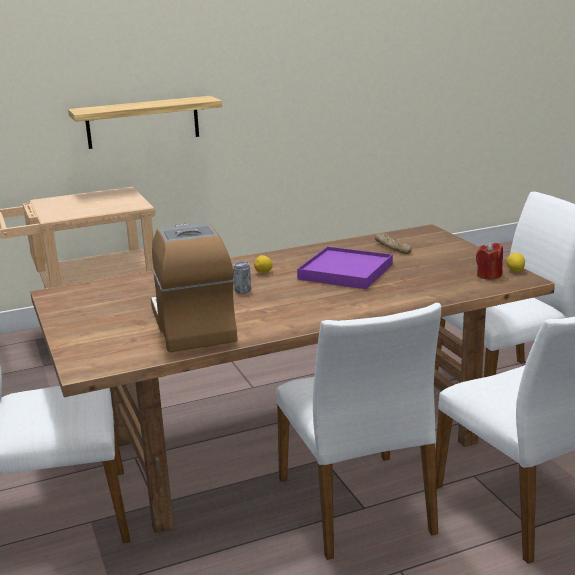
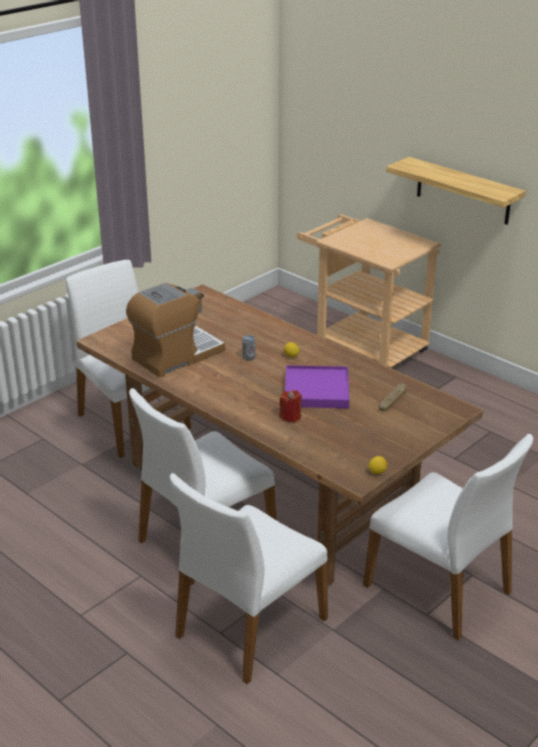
camera: 65 degrees right, 10 degrees up
red candle [476,242,503,280] -> red candle moved to [279,390,302,422]

